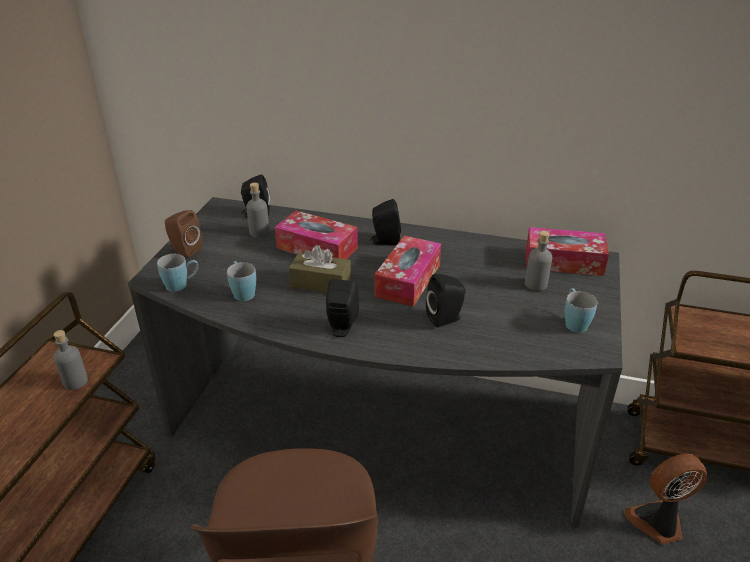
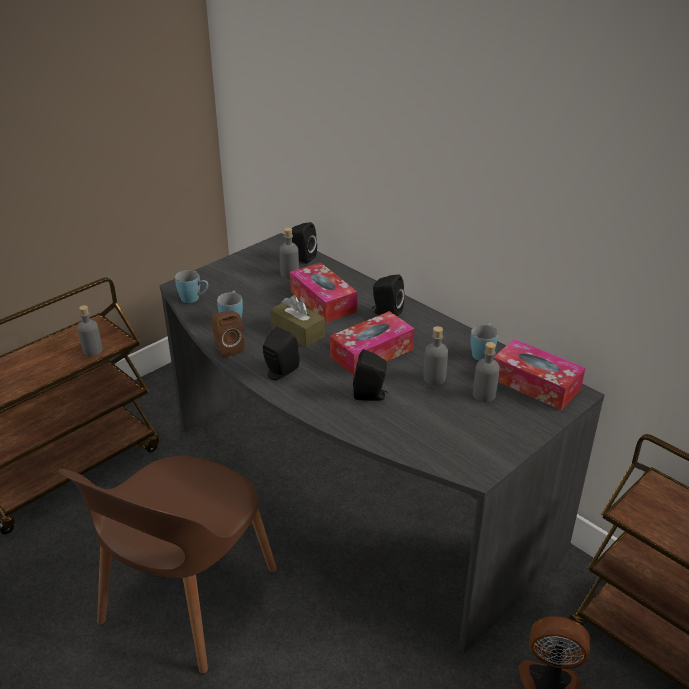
camera: 30 degrees right, 0 degrees up
brown speaker [165,210,203,257] -> brown speaker moved to [211,311,244,358]
blue mug [565,288,597,333] -> blue mug moved to [470,323,498,361]
none -> grey bottle [423,326,448,385]

